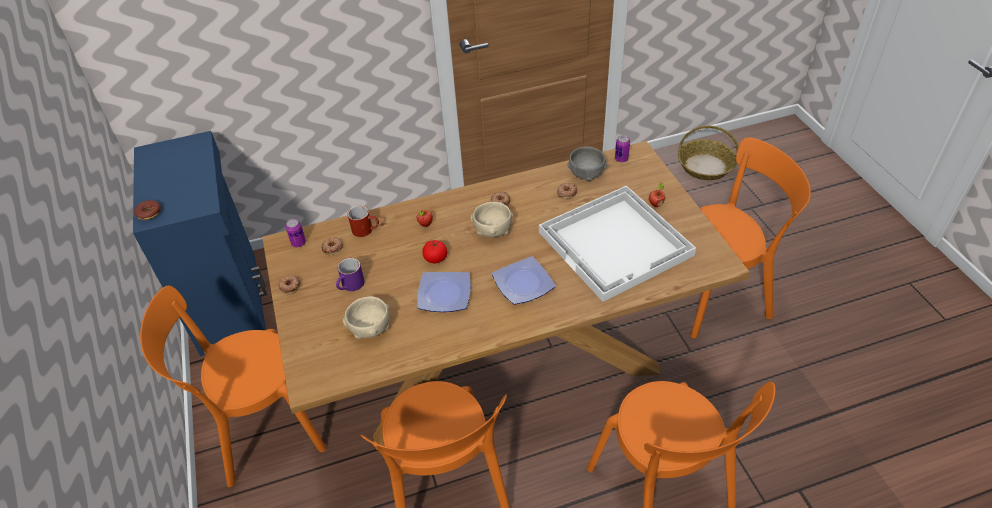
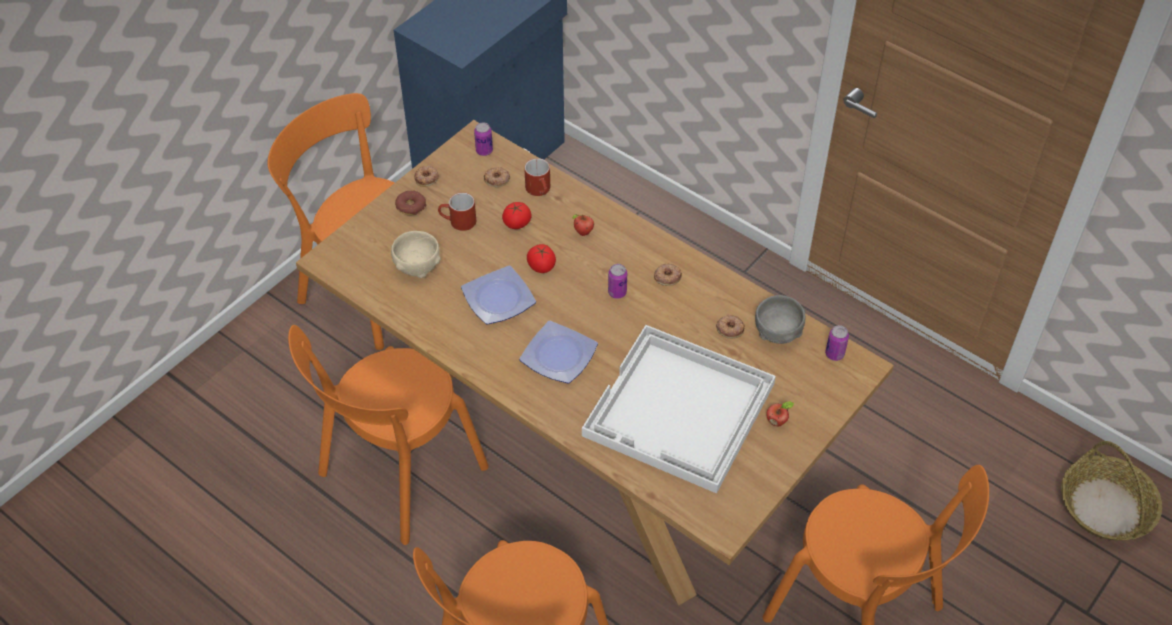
camera: 55 degrees right, 5 degrees up
donut [134,200,161,220] -> donut moved to [395,190,426,215]
purple mug [336,258,365,291] -> red mug [438,193,476,231]
beige bowl [471,202,513,237] -> can [608,264,627,299]
none -> tomato [502,202,531,229]

